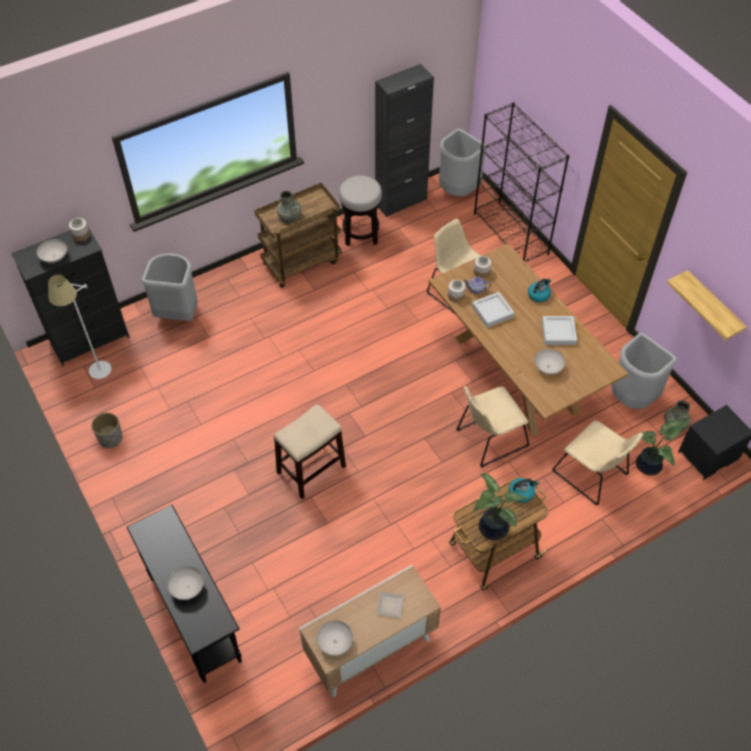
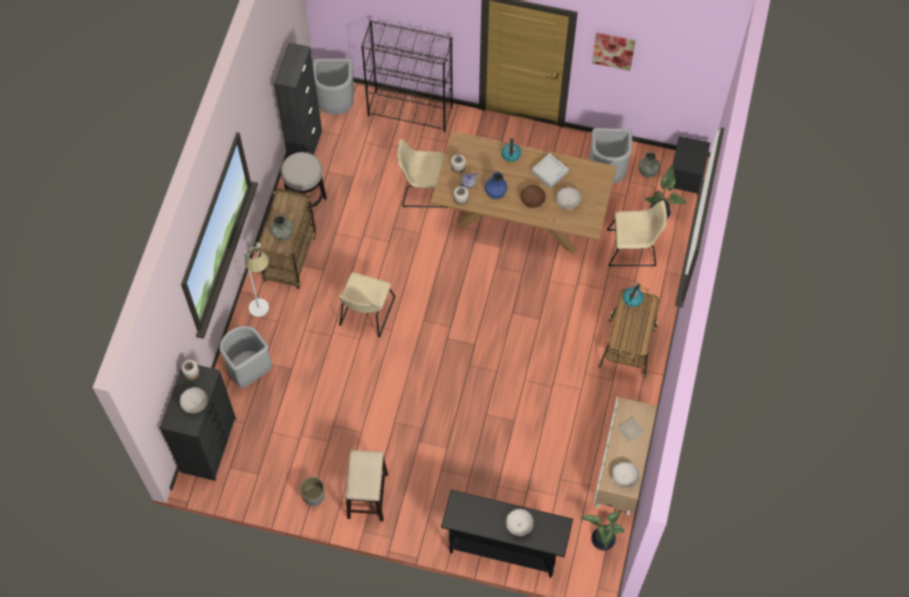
camera: 45 degrees left, 10 degrees up
white floor lamp [48,275,111,379] -> white floor lamp moved to [244,243,269,317]
stool [274,404,346,499] -> stool moved to [345,450,388,521]
beige chair [456,386,529,467] -> beige chair moved to [339,272,395,337]
grey tray [472,292,514,328] -> blue vase [484,172,507,199]
potted plant [473,473,528,540] -> potted plant moved to [581,509,624,551]
shelf [667,270,747,340] -> none
none -> brown bowl [520,185,546,208]
none -> picture [592,32,636,71]

